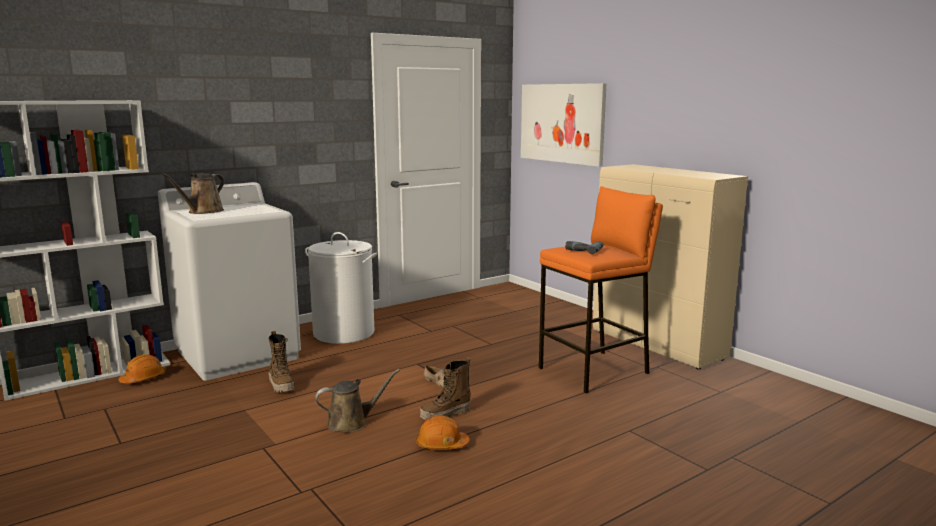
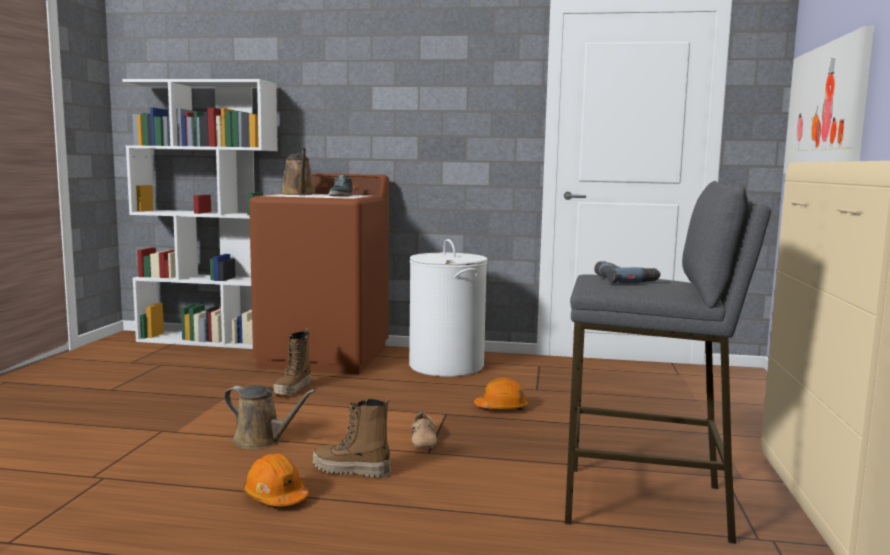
camera: 45 degrees right, 5 degrees down
orange hard hat [118,355,165,383] -> orange hard hat moved to [474,378,528,410]
white washing machine [158,182,301,381] -> brown washing machine [249,173,389,374]
brown watering can [162,173,224,214] -> brown watering can turned 90 degrees counterclockwise [281,148,316,195]
orange stool [539,186,663,394] -> grey stool [565,181,771,544]
none -> shoe [329,175,352,197]

